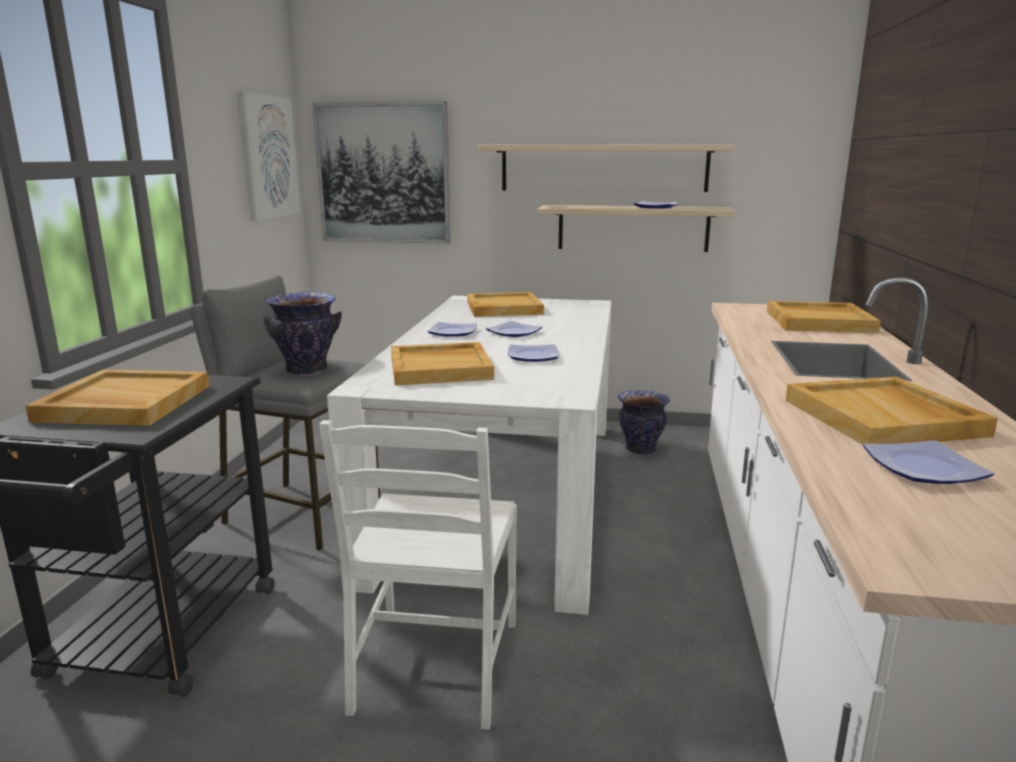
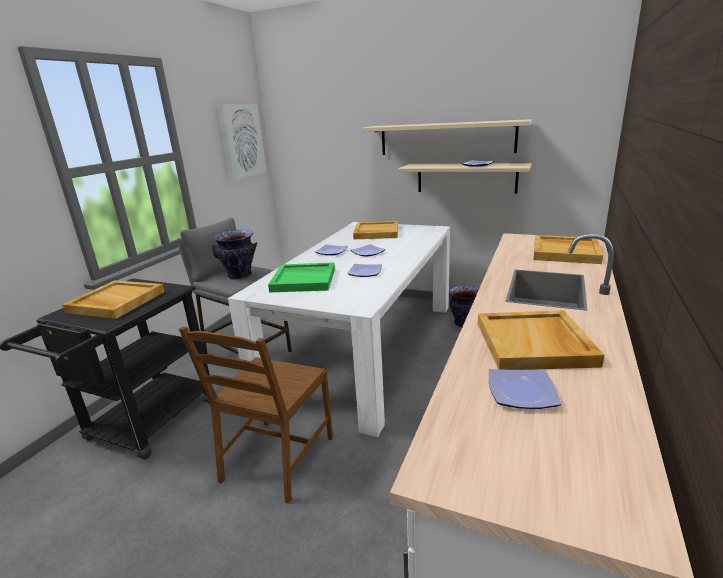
camera: 15 degrees right, 5 degrees up
picture [313,101,451,244] -> none
white chair [319,420,517,730] -> brown chair [179,327,333,504]
beige tray [391,342,494,385] -> green tray [268,262,335,292]

